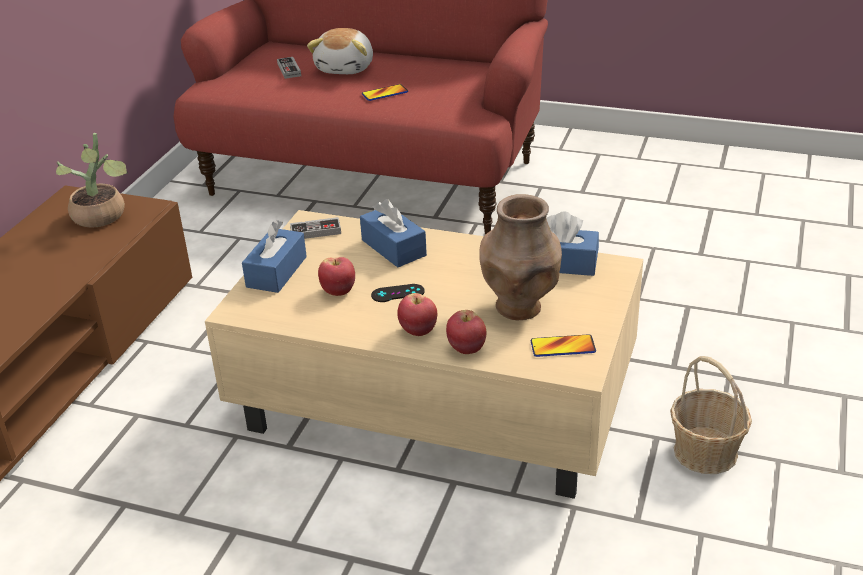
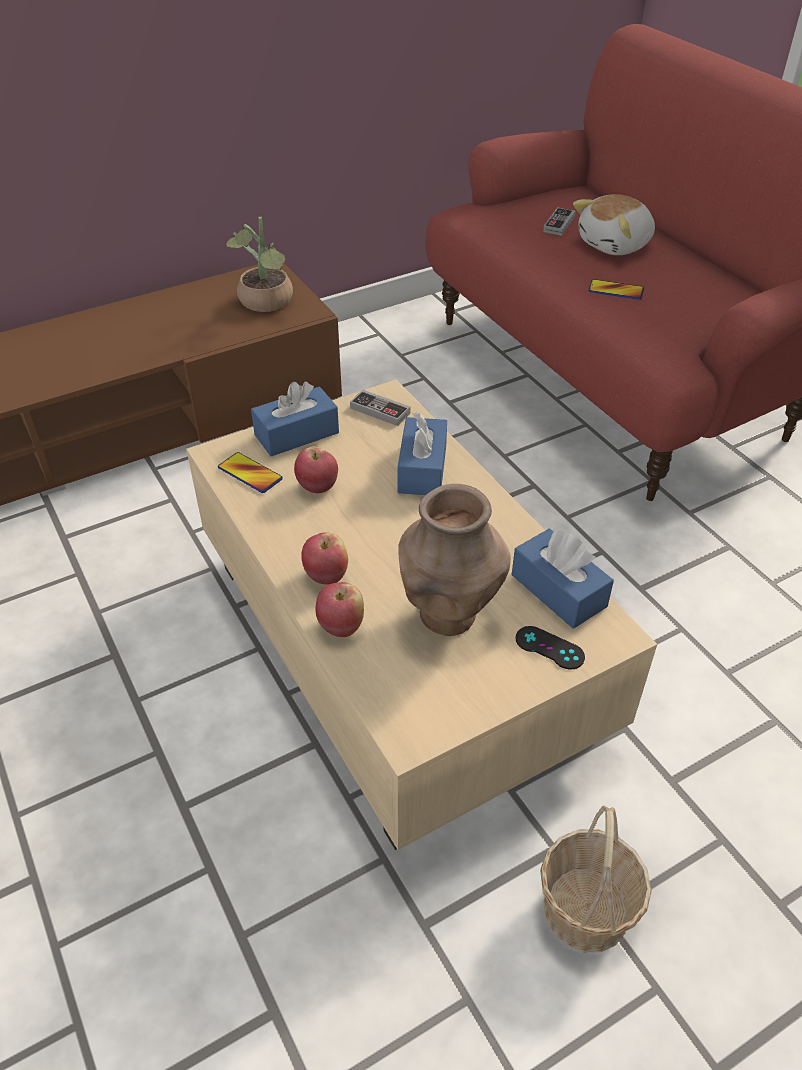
camera: 40 degrees right, 10 degrees up
black game controller [371,284,425,302] -> black game controller moved to [515,626,585,670]
phone [531,334,596,357] -> phone moved to [218,452,283,493]

